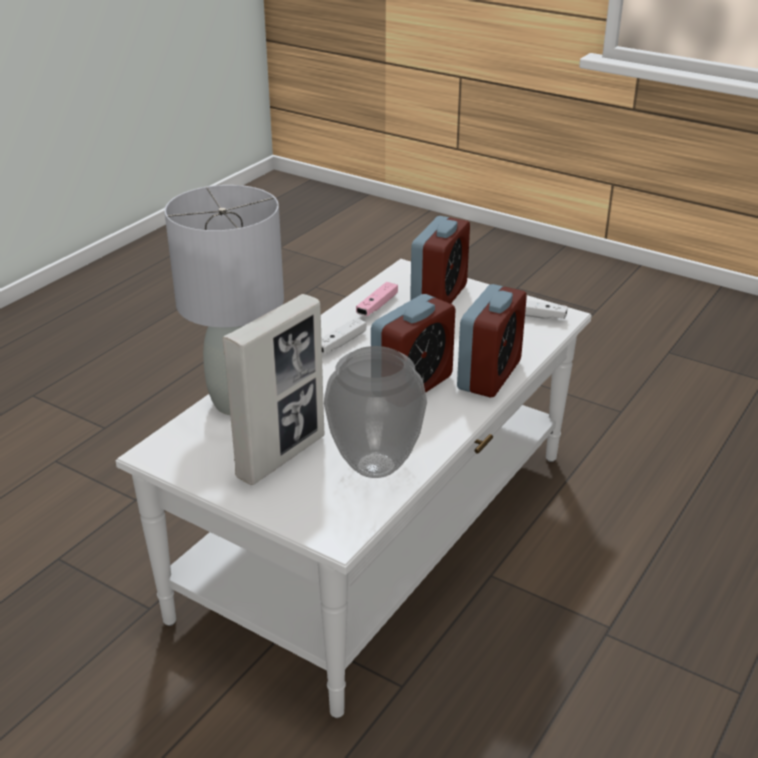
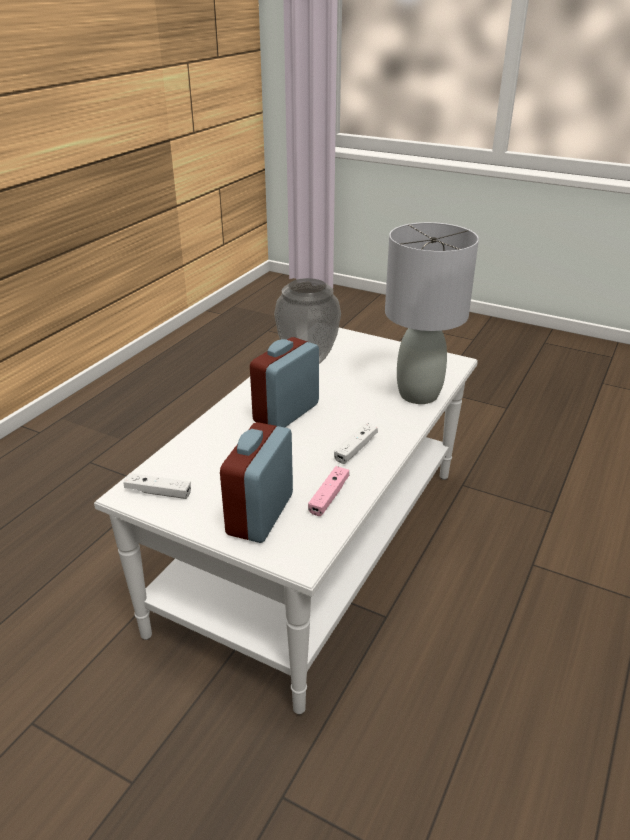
camera: 175 degrees right, 0 degrees up
picture frame [222,294,324,485] -> none
alarm clock [457,284,527,398] -> none

